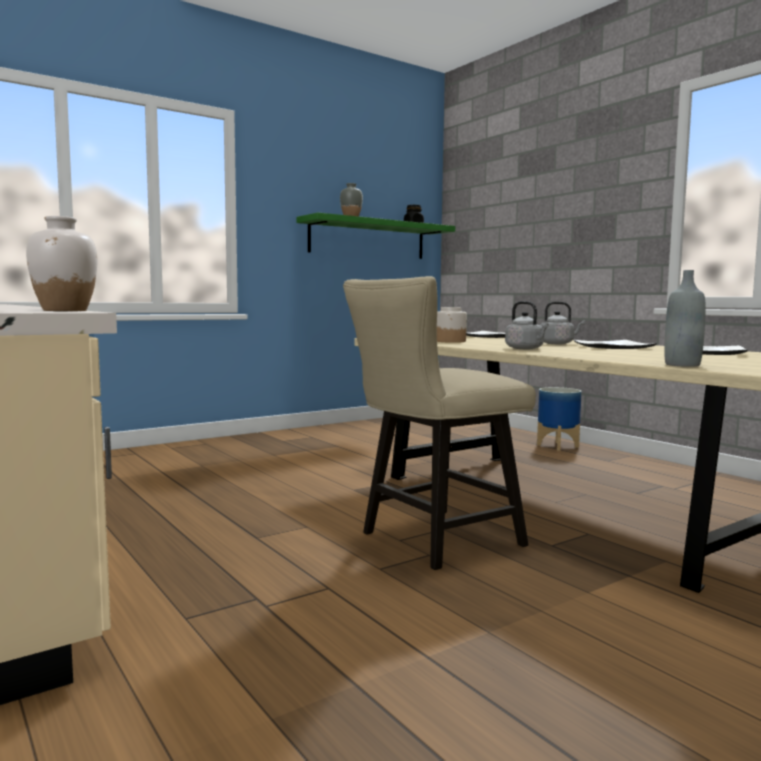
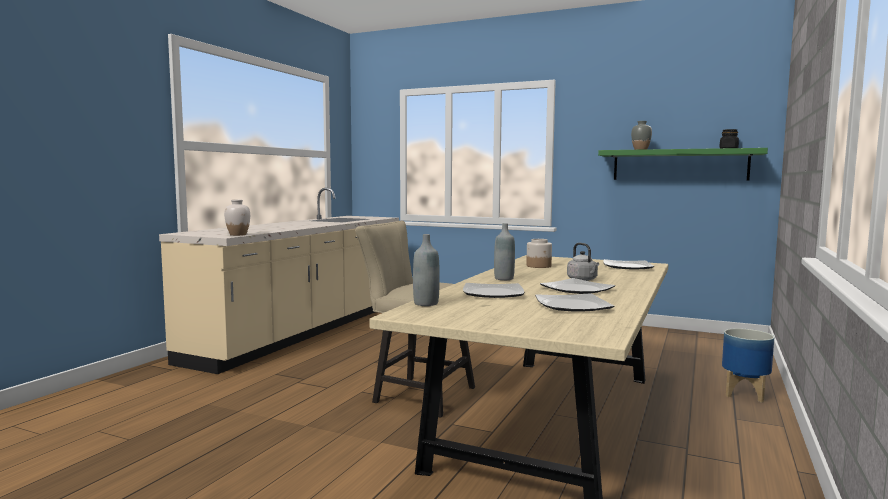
camera: 60 degrees right, 0 degrees up
grey kettle [505,301,549,349] -> grey bottle [494,223,515,280]
none -> plate [463,283,524,298]

